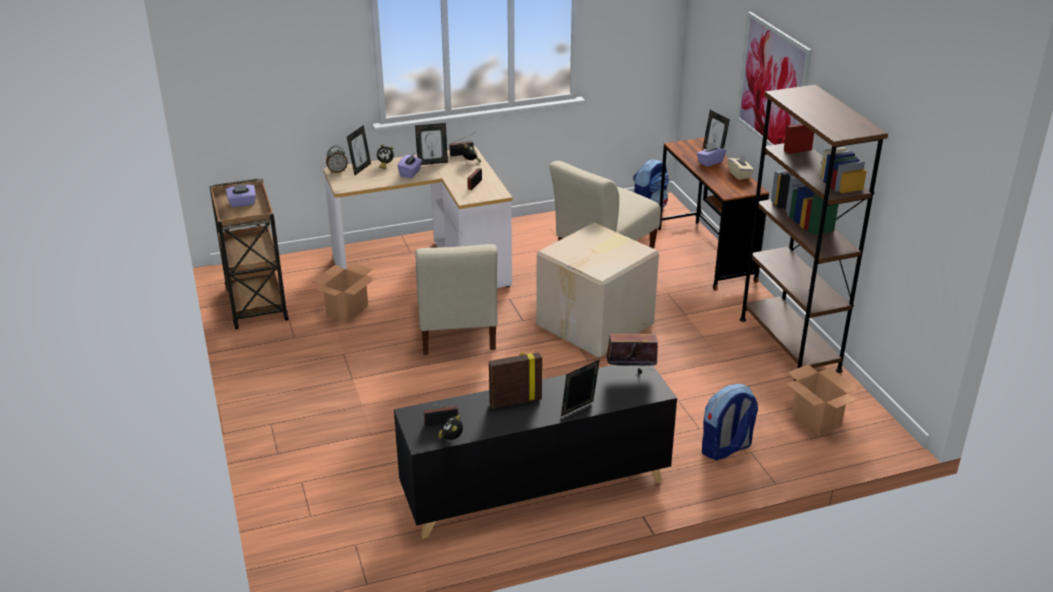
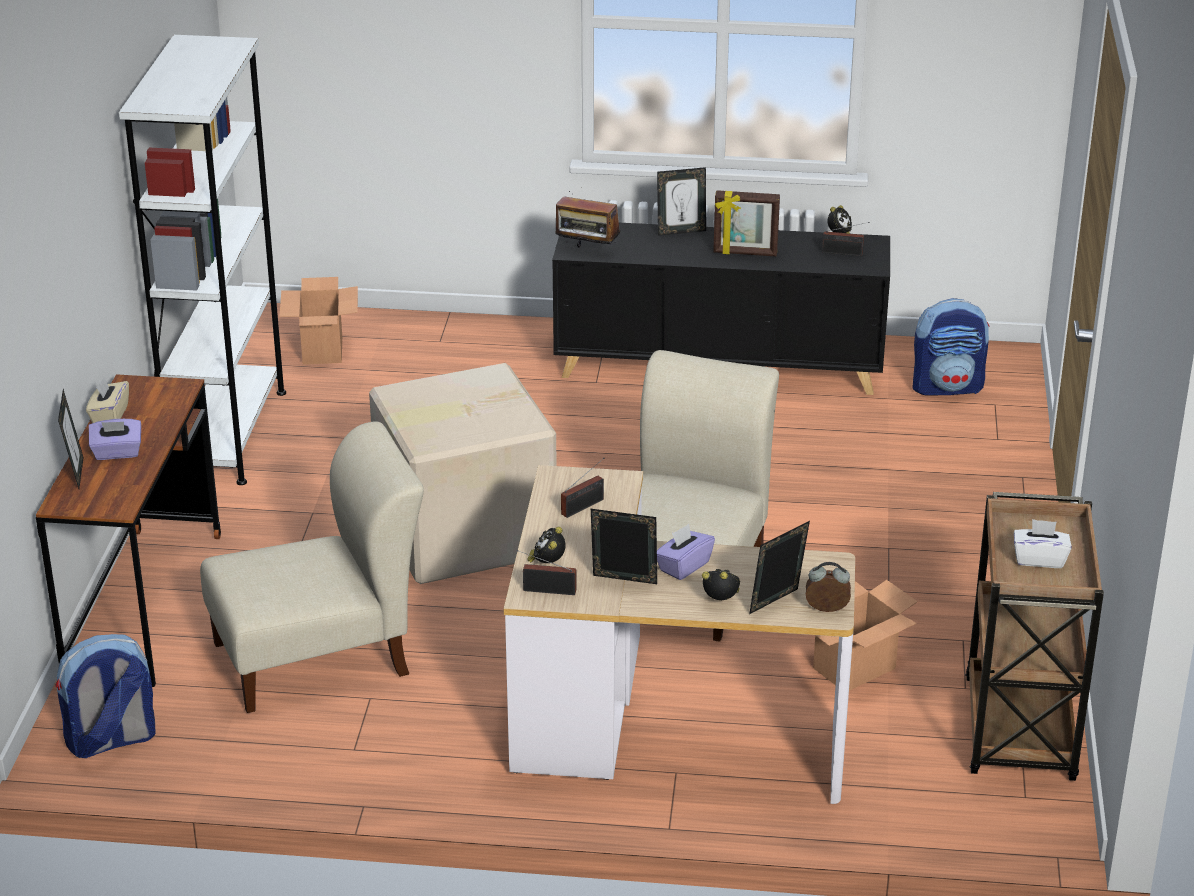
camera: 155 degrees left, 0 degrees up
purple tissue box [226,185,256,207] -> white tissue box [1014,519,1072,568]
backpack [702,384,758,460] -> backpack moved to [912,298,990,395]
picture [737,12,812,146] -> none
brown bookcase [740,85,888,381] -> white bookcase [119,35,286,485]

